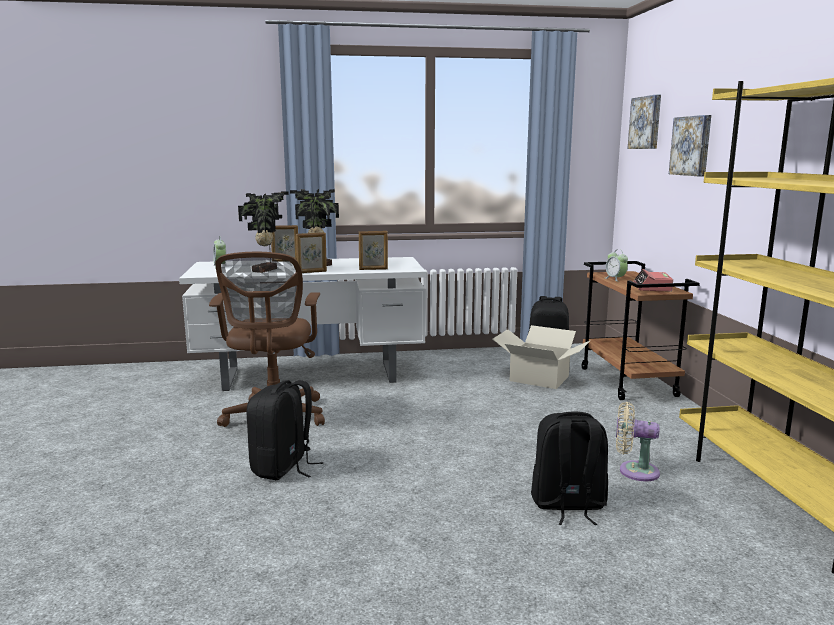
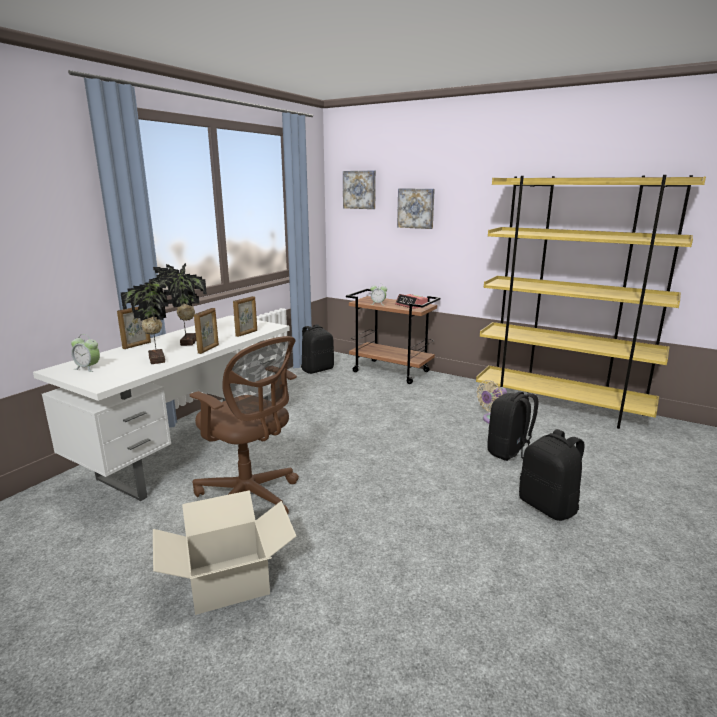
camera: 50 degrees left, 5 degrees up
black backpack [246,380,323,480] -> black backpack moved to [519,429,585,521]
cardboard box [492,325,590,389] -> cardboard box moved to [153,490,296,615]

